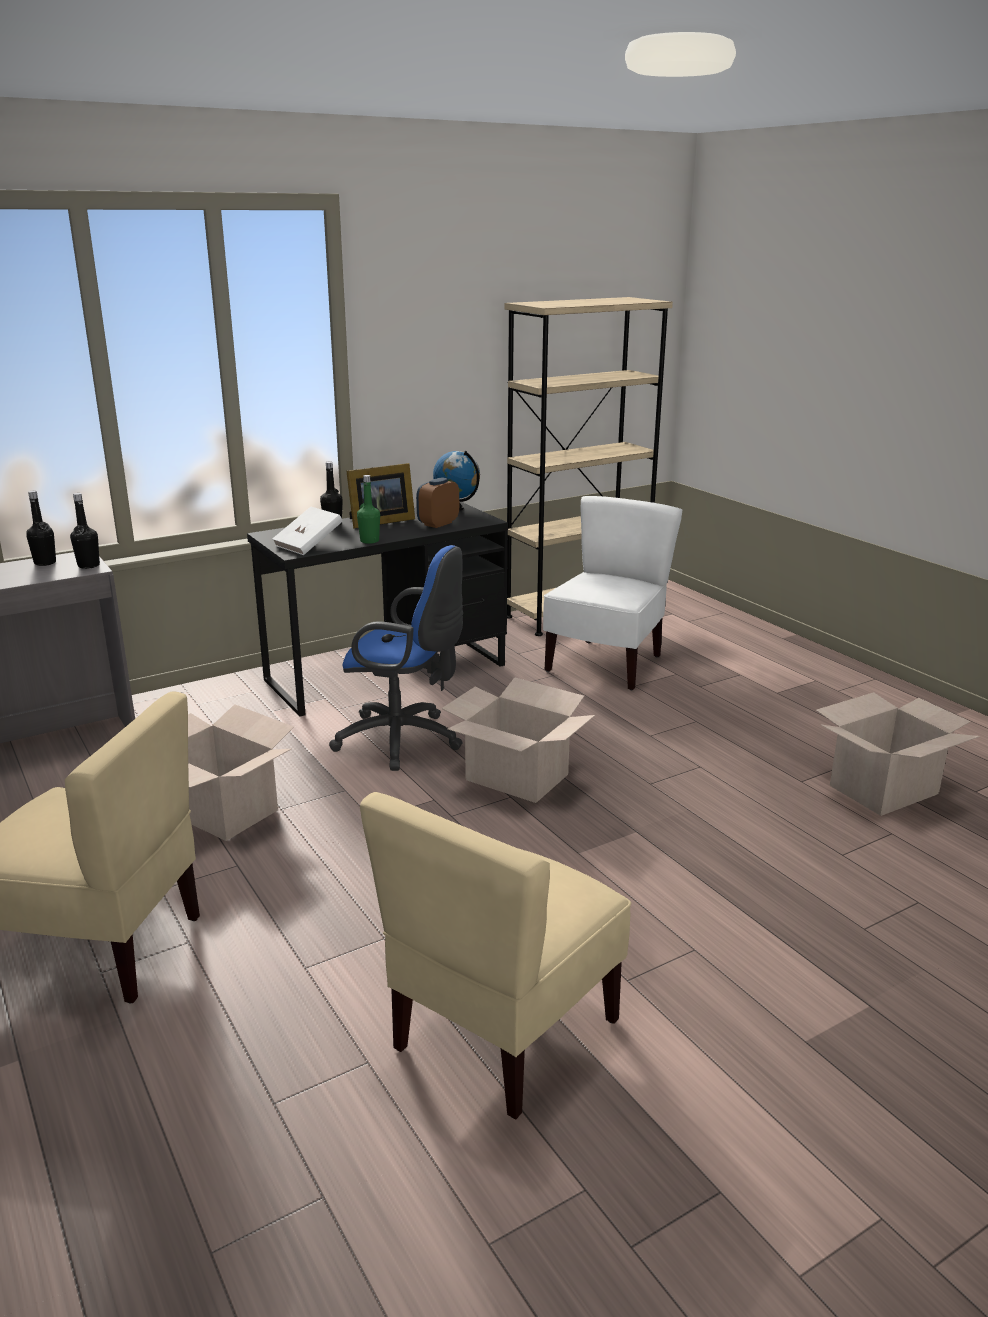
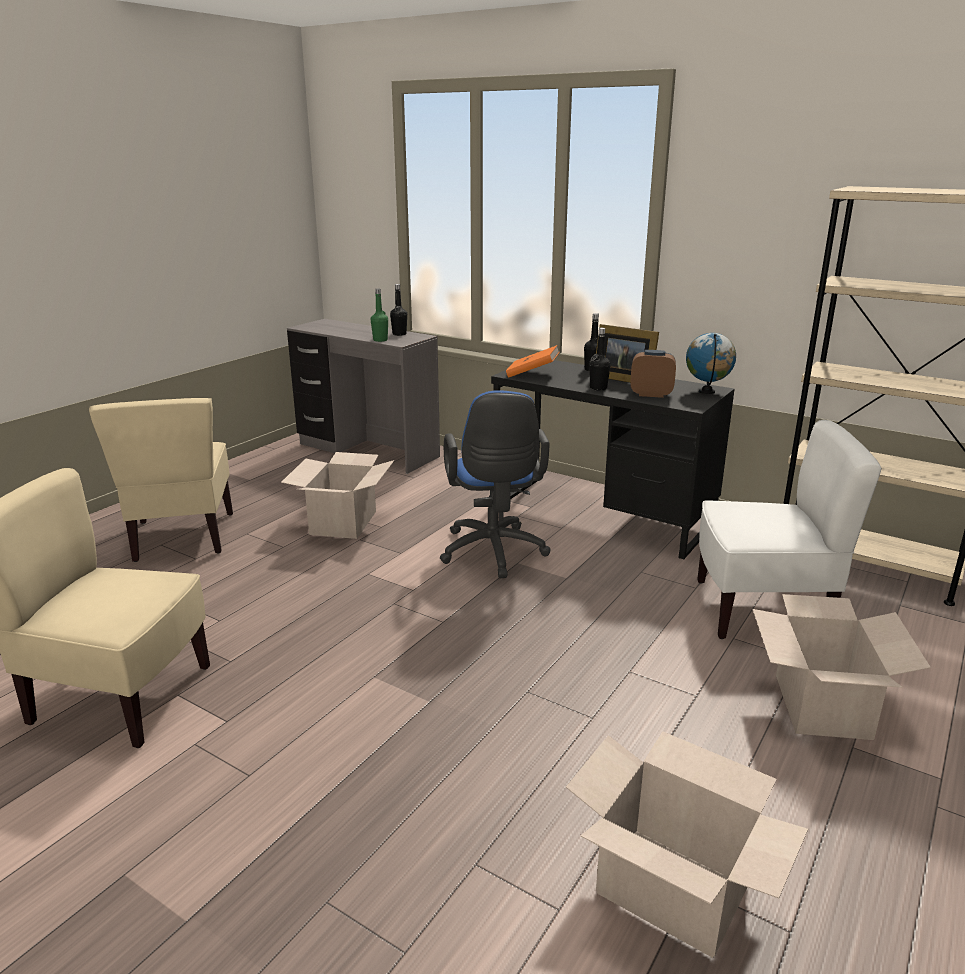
camera: 65 degrees right, 0 degrees up
black bottle [70,493,100,569] -> black bottle moved to [589,328,611,391]
white book [272,507,342,555] -> orange book [506,345,560,377]
green bottle [357,475,380,544] -> green bottle moved to [371,289,388,342]
cardboard box [442,677,595,803] -> cardboard box moved to [752,594,931,740]

